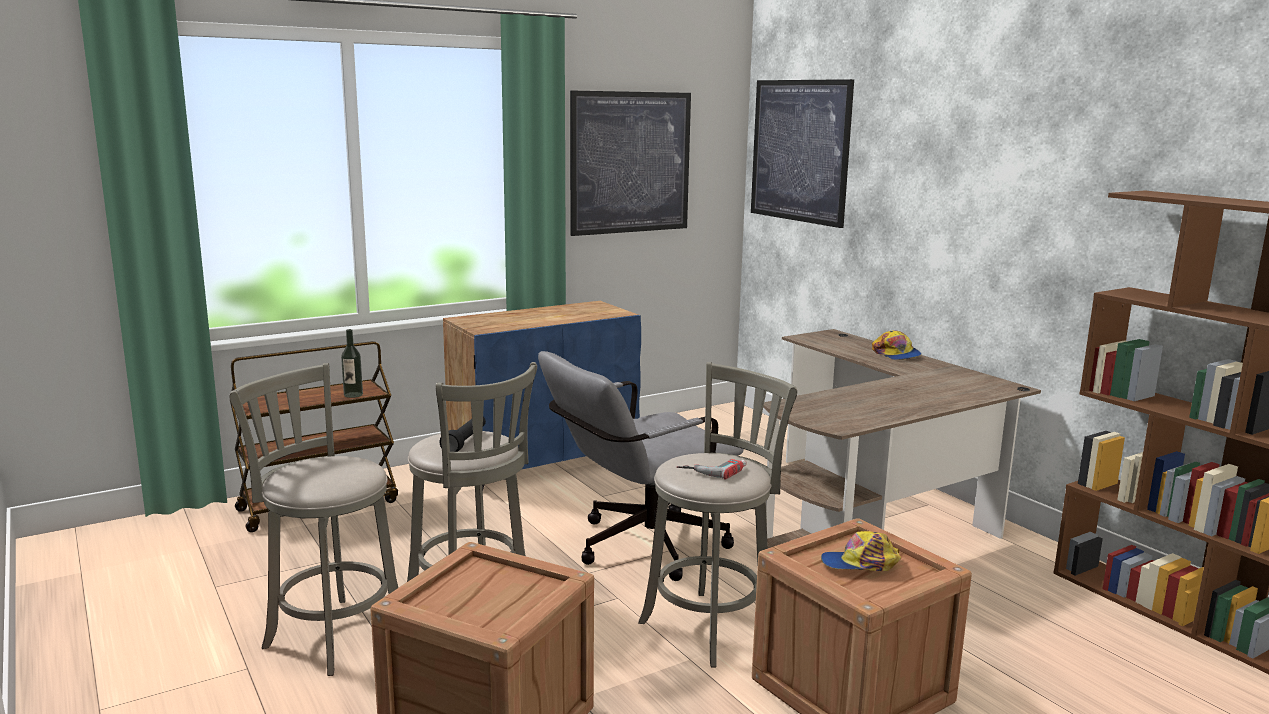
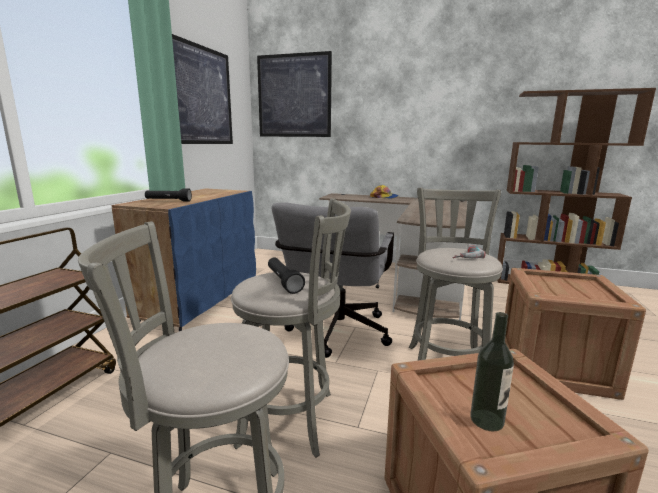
camera: 40 degrees left, 0 degrees up
bottle [341,329,363,398] -> bottle moved to [470,312,514,432]
cap [821,531,901,571] -> none
none -> black flashlight [145,188,192,202]

